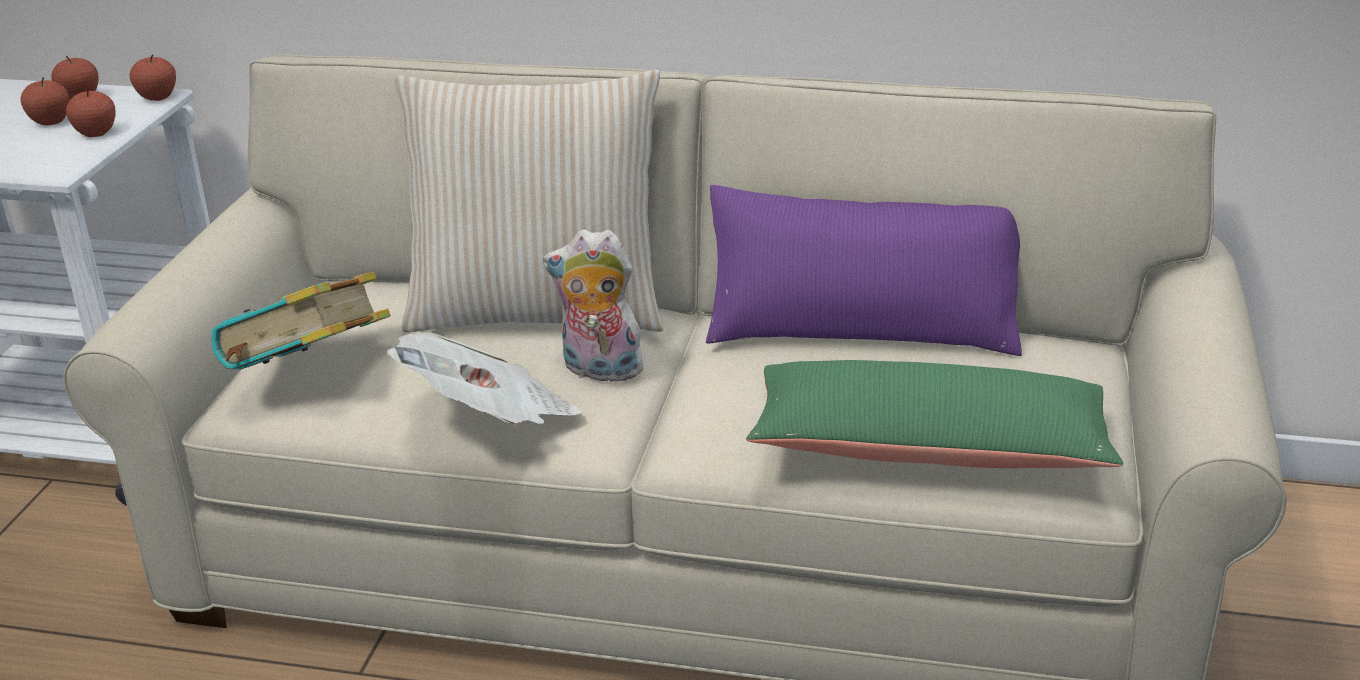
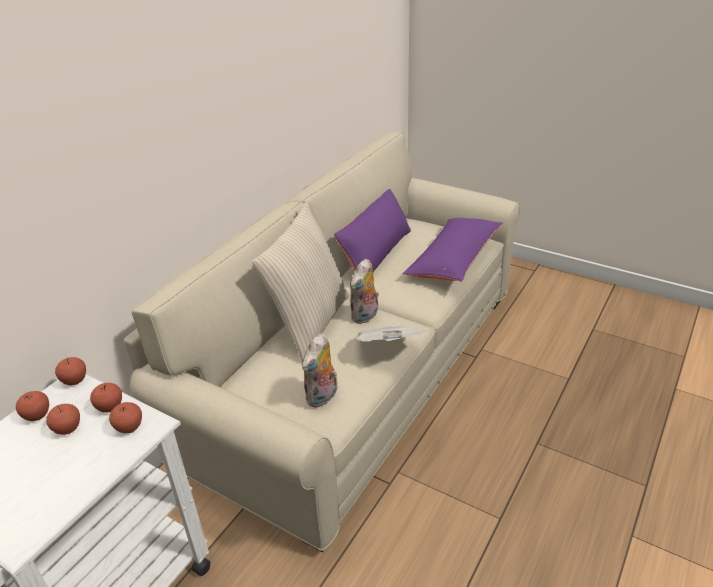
camera: 70 degrees left, 5 degrees up
book [211,272,390,370] -> plush toy [302,333,337,408]
green pillow [746,360,1123,468] -> purple pillow [403,218,503,281]
none -> apple [109,402,142,433]

